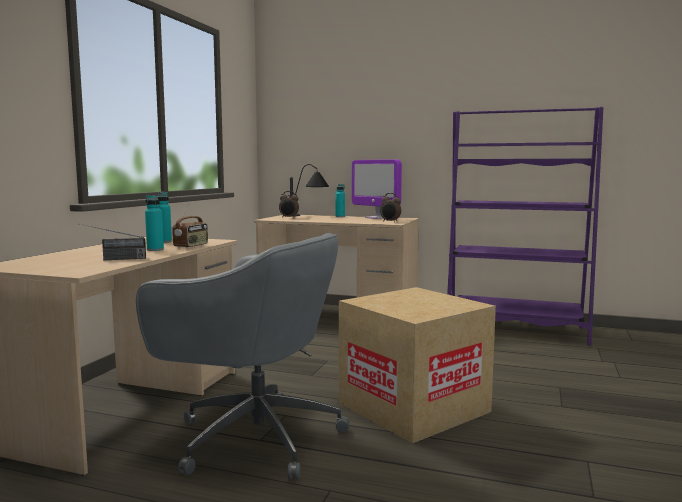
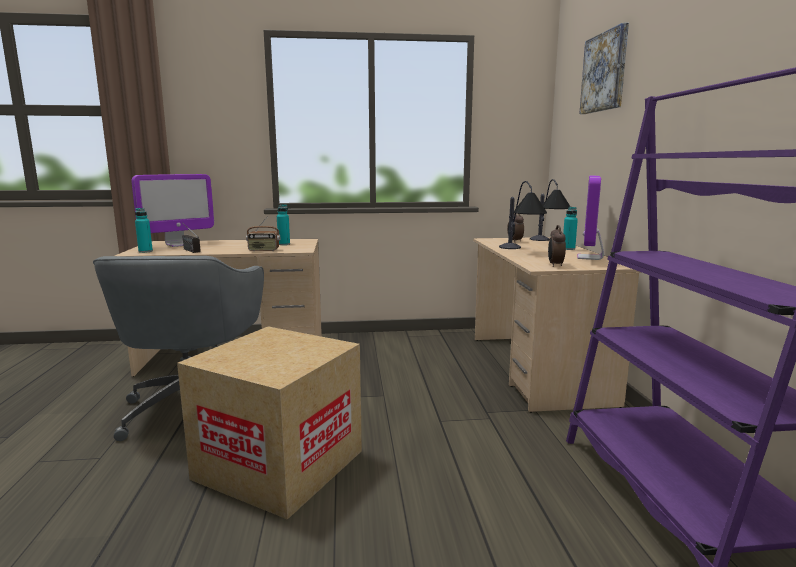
camera: 65 degrees right, 5 degrees up
turquoise bottle [145,195,164,251] -> turquoise bottle moved to [135,208,153,253]
none -> monitor [131,174,214,247]
none -> table lamp [499,181,547,249]
none -> picture [579,23,629,114]

